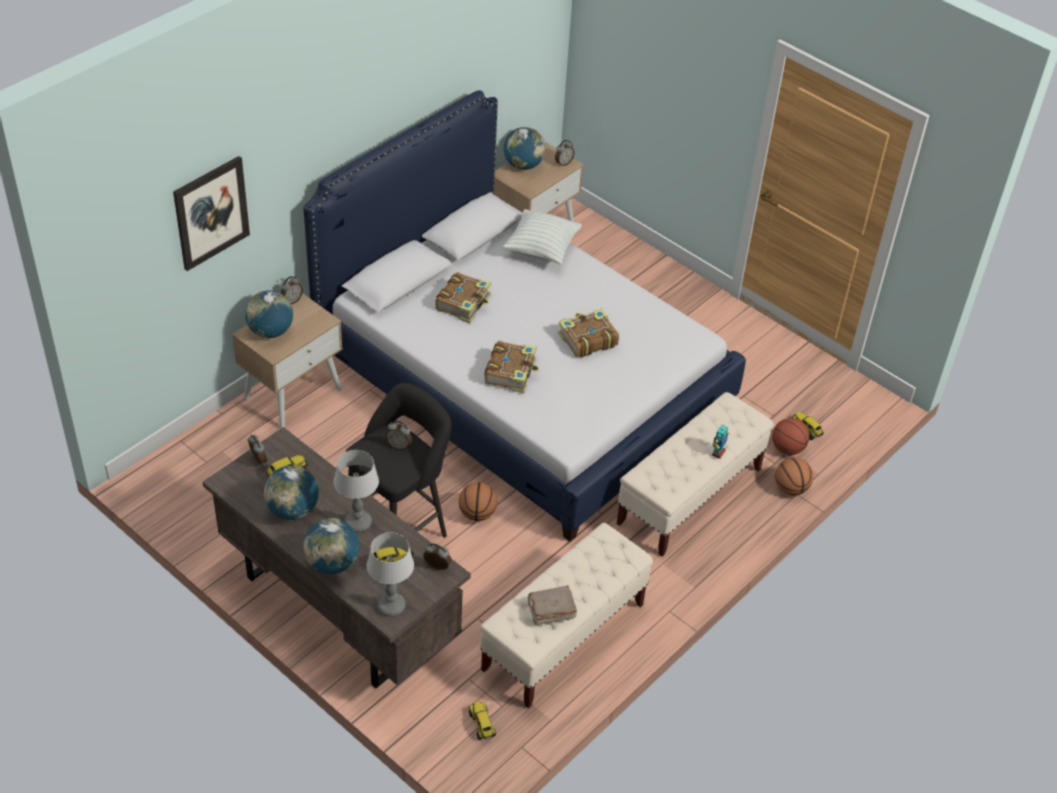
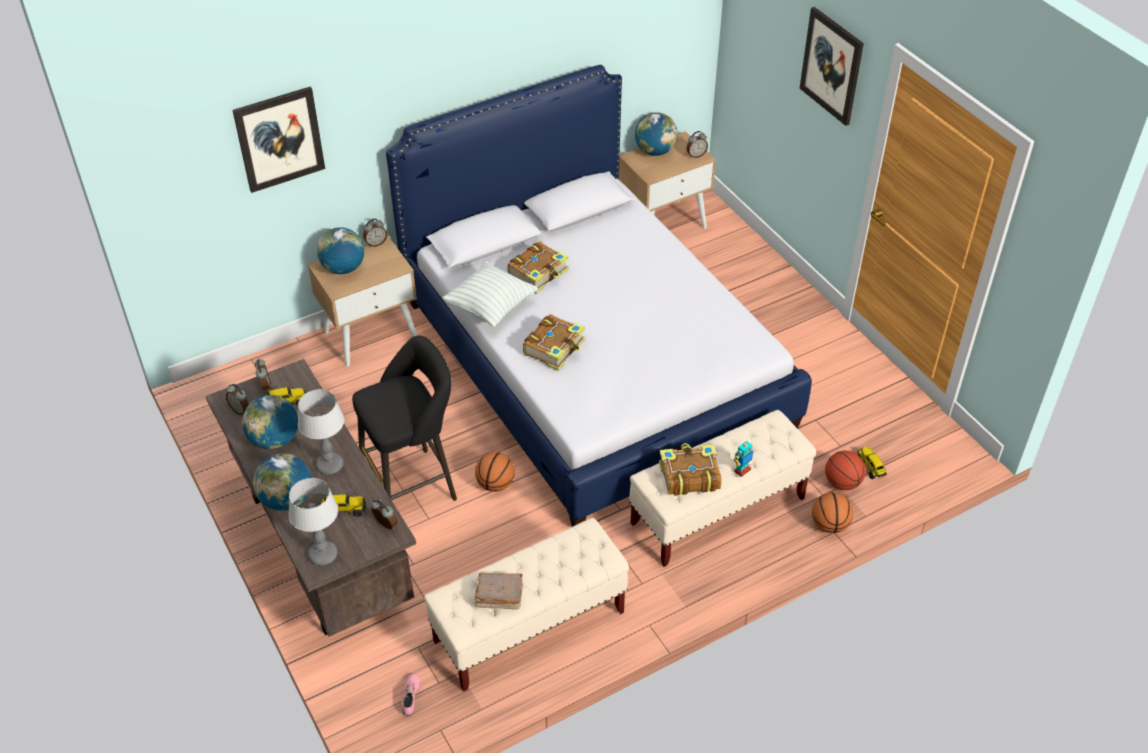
camera: 20 degrees right, 0 degrees up
alarm clock [385,421,412,450] -> alarm clock moved to [226,384,249,415]
toy truck [469,701,496,740] -> pink shoe [402,674,420,716]
pillow [503,209,582,264] -> pillow moved to [442,261,538,327]
book [558,309,619,357] -> book moved to [659,443,722,496]
none -> picture [800,7,864,126]

